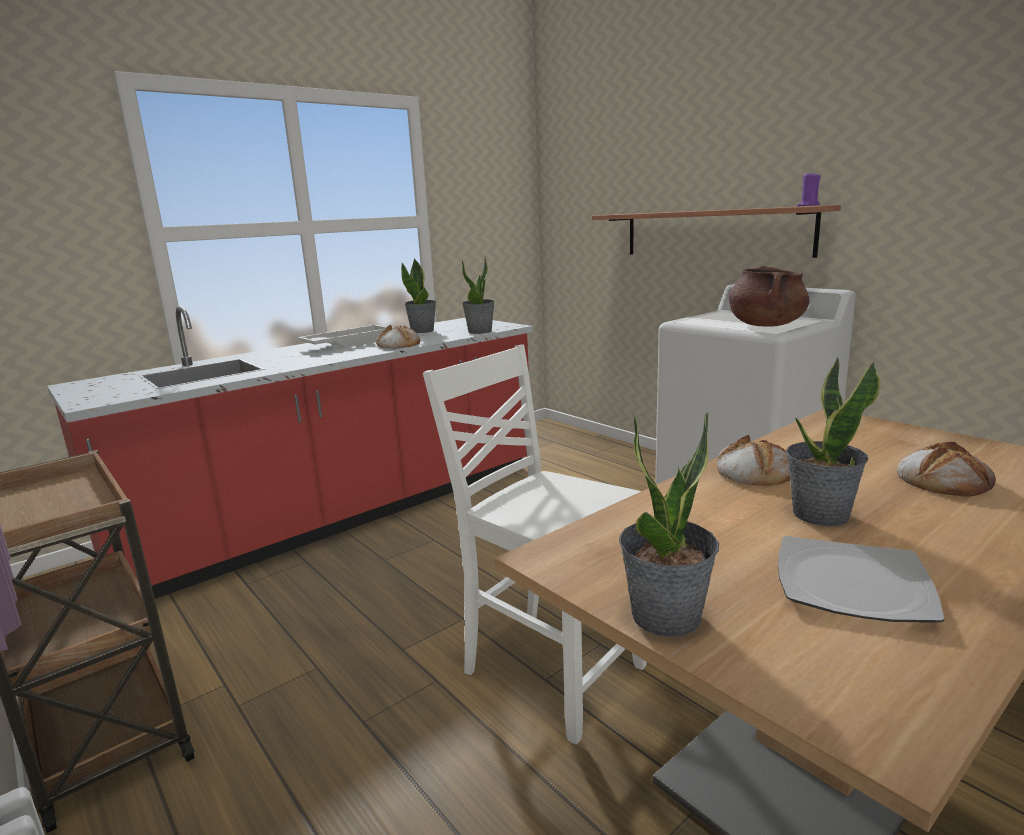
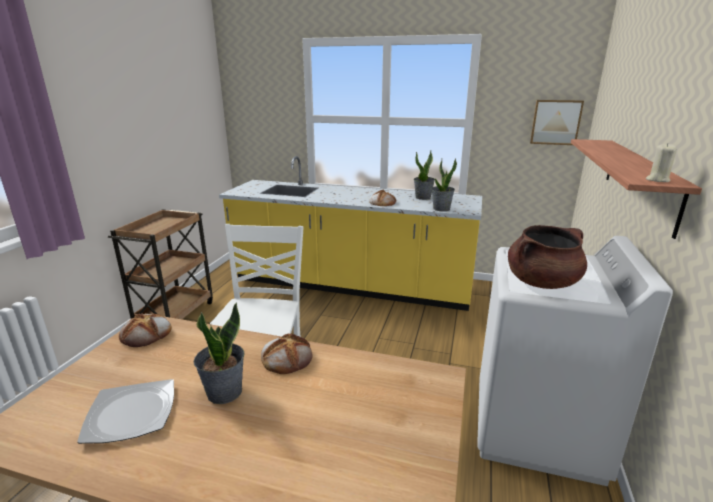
camera: 55 degrees right, 5 degrees up
red counter [47,306,533,599] -> yellow counter [219,156,482,311]
white tray [297,325,387,348] -> none
potted plant [619,412,719,637] -> none
purple candle [797,171,821,206] -> beige candle [646,143,677,182]
bread [897,442,996,497] -> bread moved to [119,313,172,347]
none -> picture [530,100,584,145]

